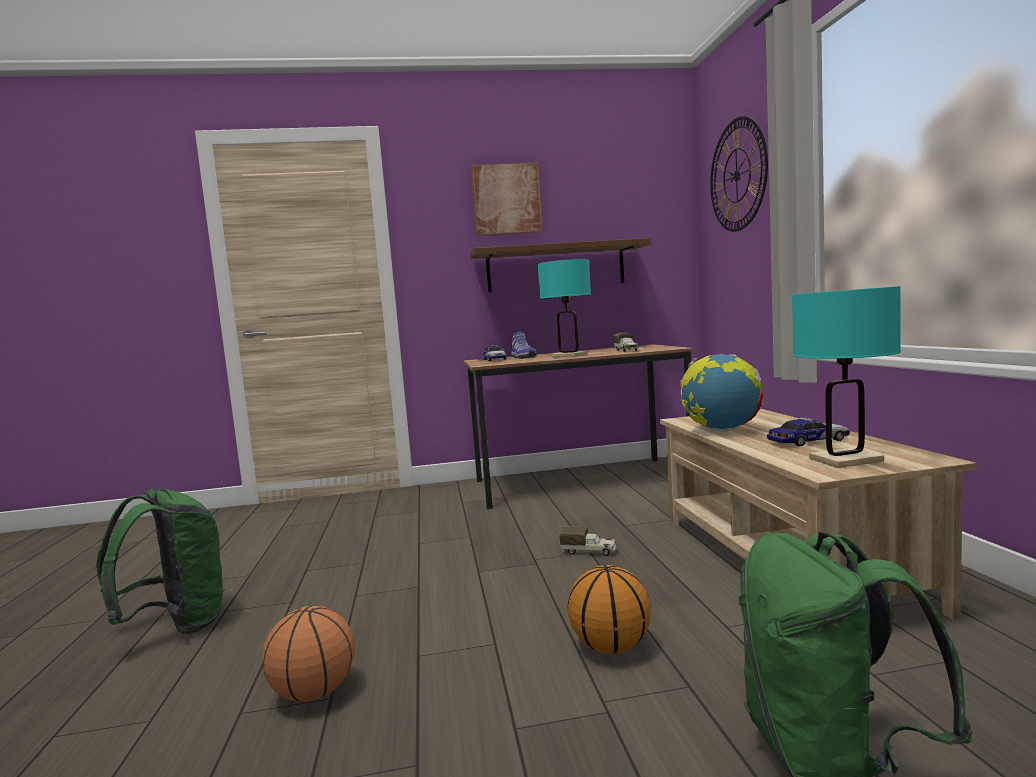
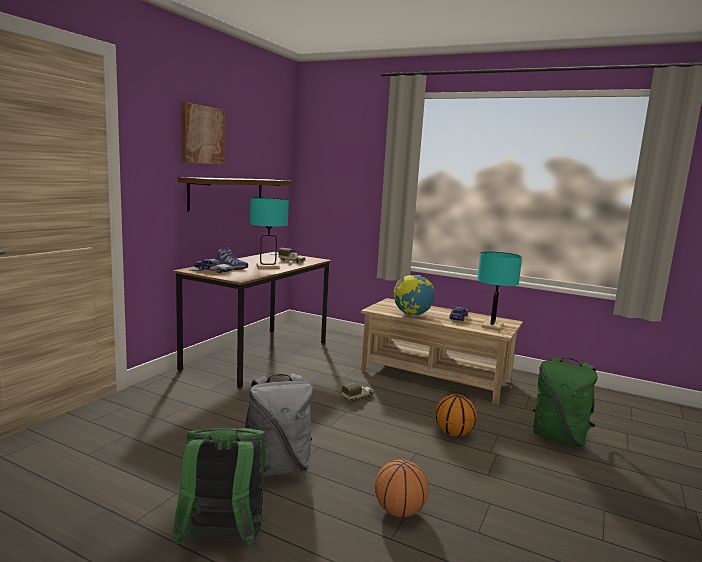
camera: 55 degrees left, 5 degrees up
wall clock [710,116,768,232] -> none
none -> grey backpack [244,373,313,476]

